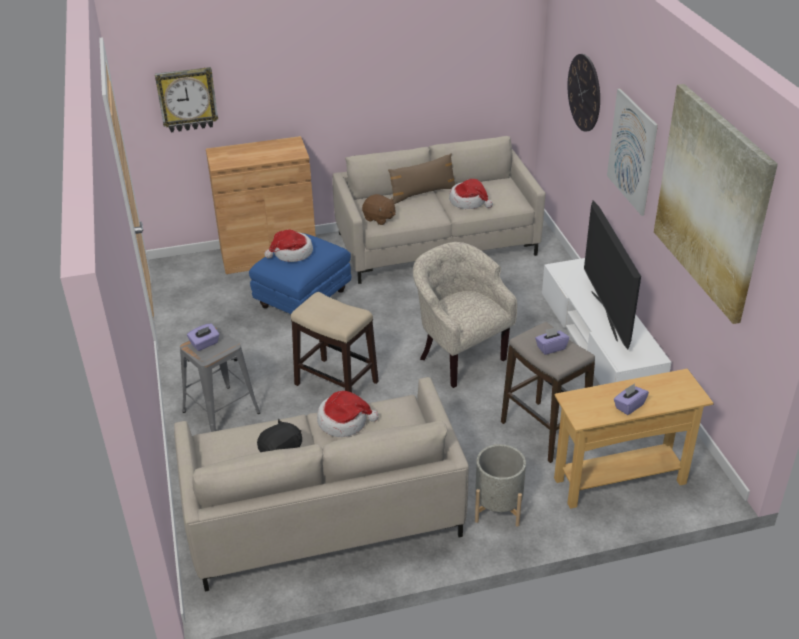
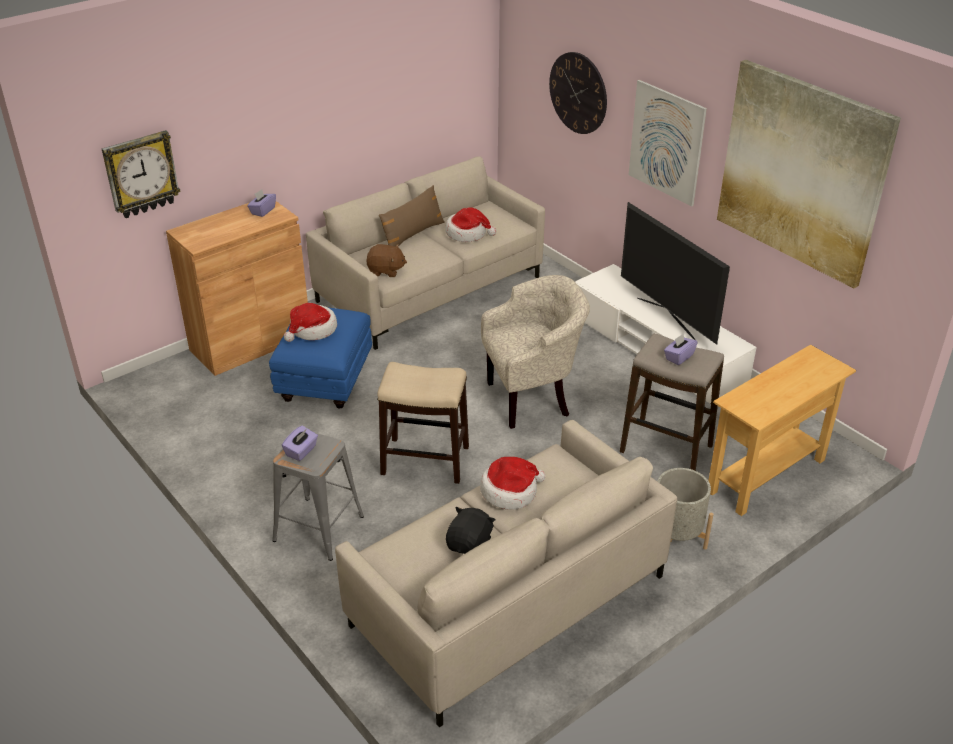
camera: 25 degrees left, 0 degrees up
beige armchair [413,242,517,388] -> beige armchair turned 135 degrees clockwise [481,275,590,429]
purple tissue box [614,383,649,415] -> purple tissue box moved to [247,189,276,217]

